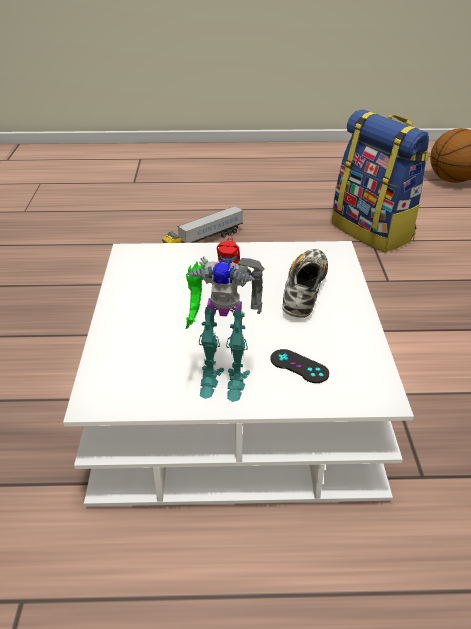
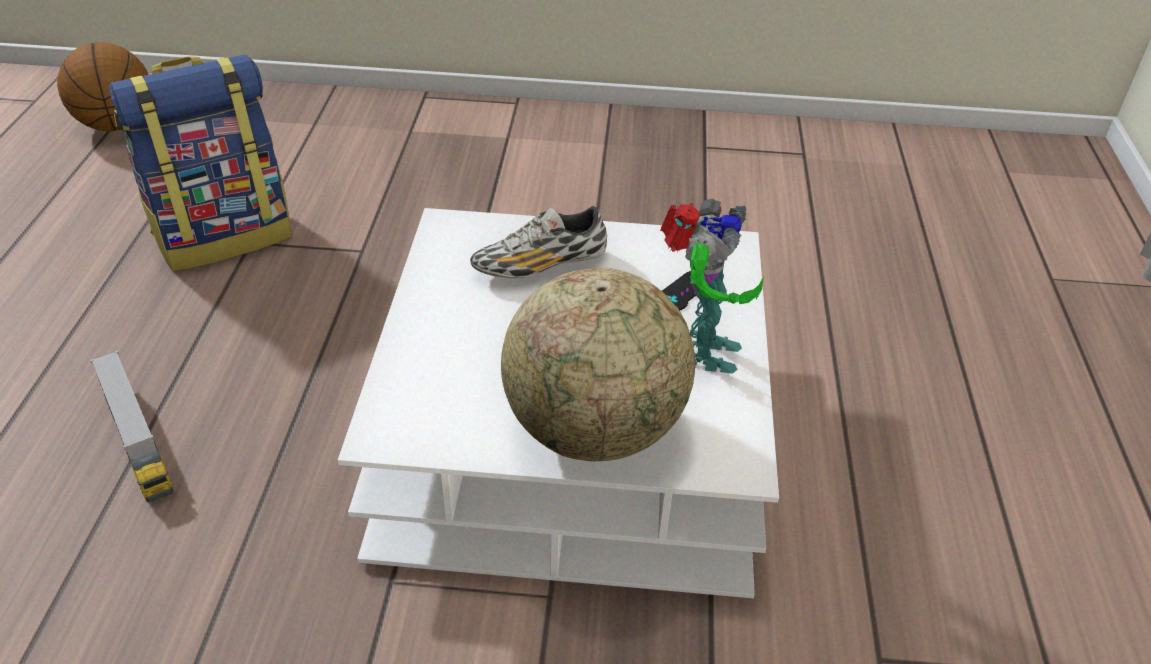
camera: 85 degrees left, 5 degrees up
shoe [282,249,328,318] -> shoe turned 45 degrees counterclockwise [470,206,607,278]
none -> globe [501,268,695,461]

